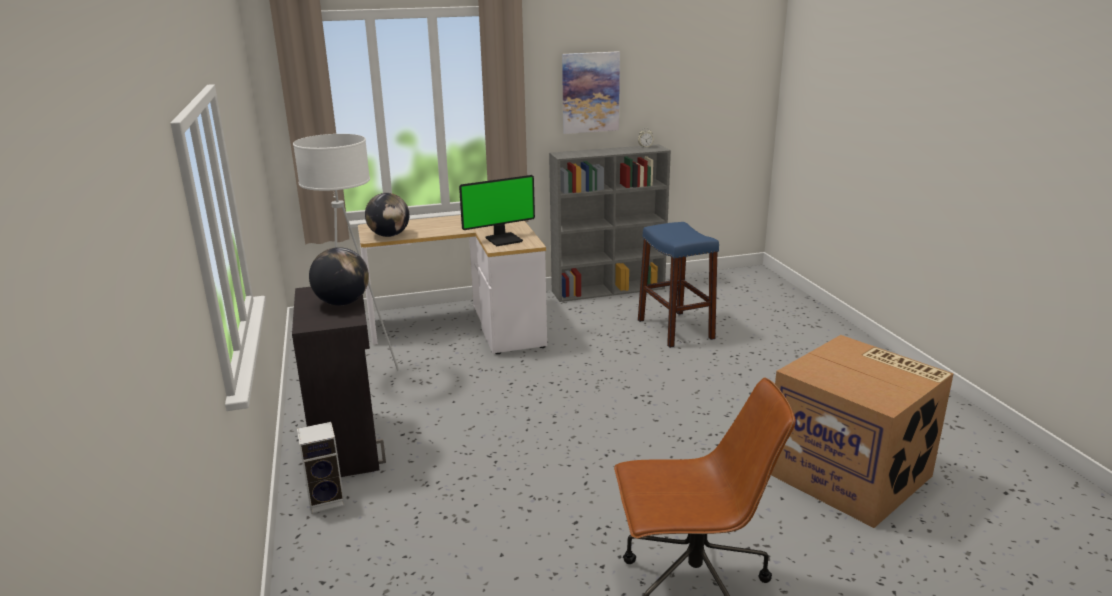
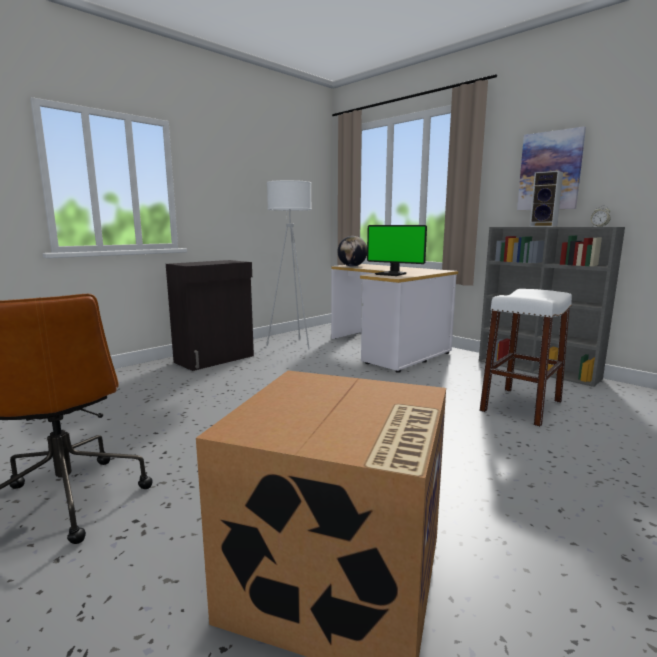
camera: 60 degrees right, 10 degrees down
speaker [297,422,345,514] -> speaker moved to [529,171,563,227]
globe [309,247,369,306] -> none
blue stool [638,222,719,348] -> white stool [479,289,572,427]

